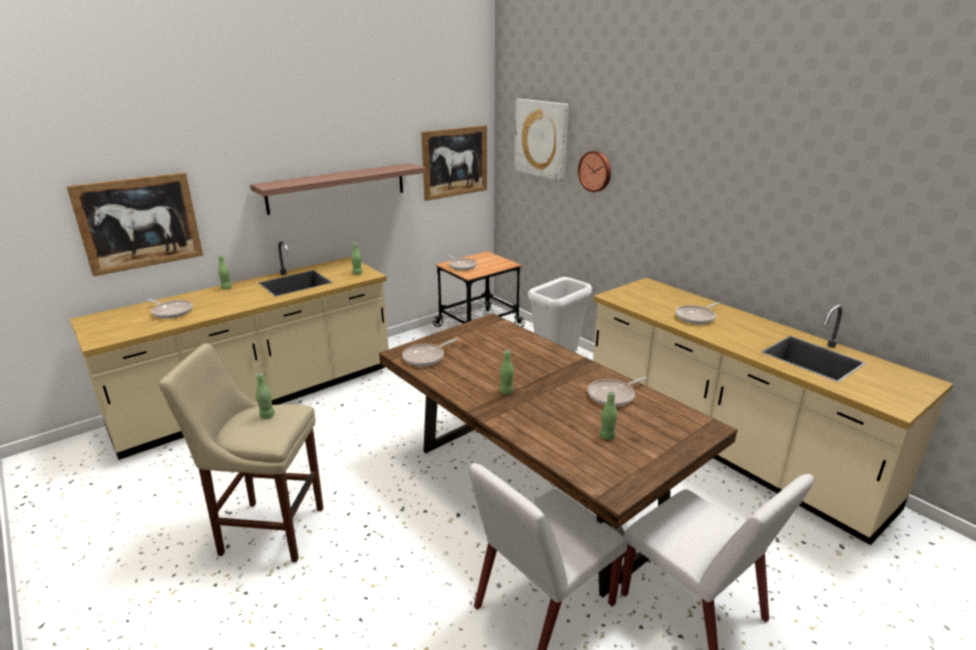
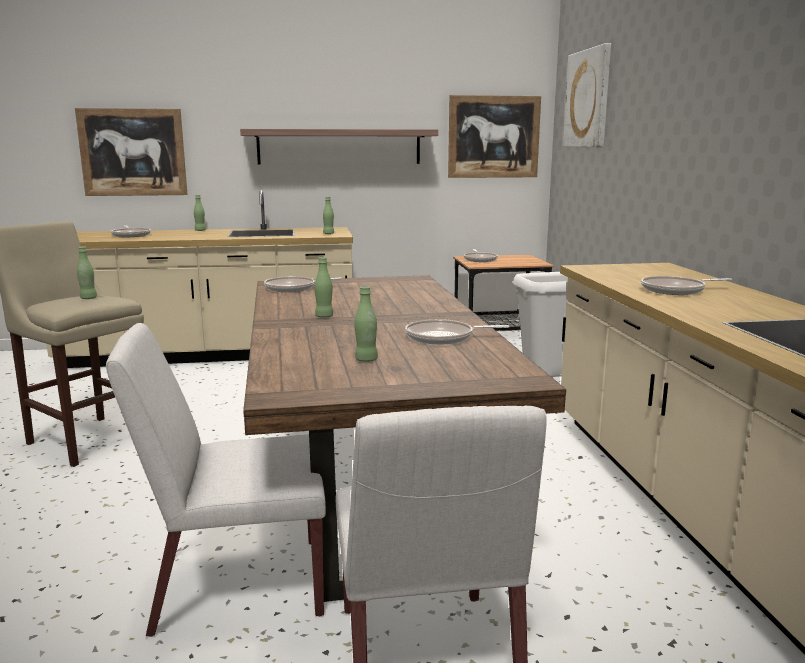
camera: 30 degrees right, 10 degrees down
wall clock [578,151,611,192] -> none

